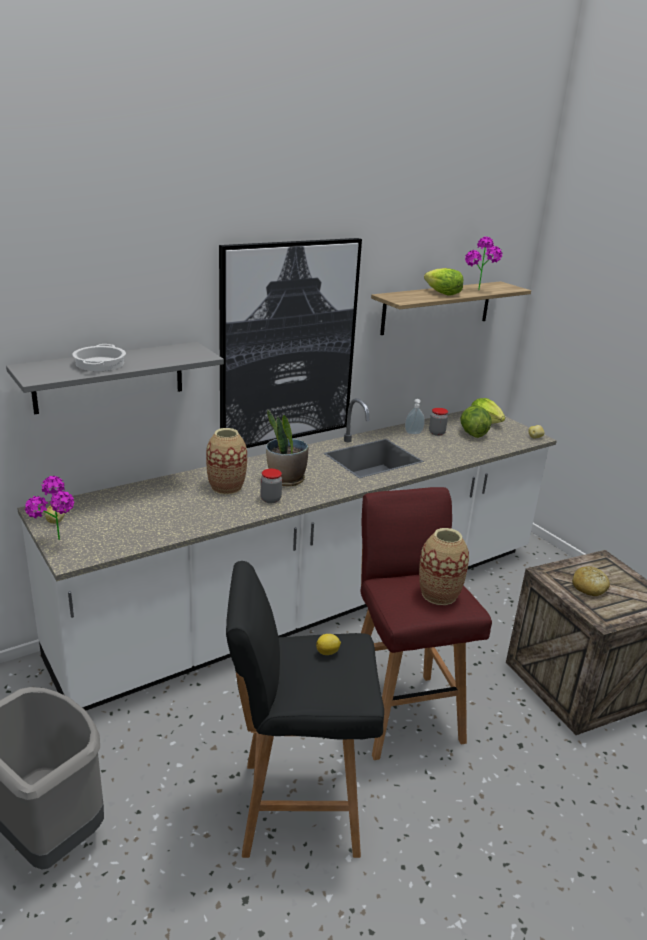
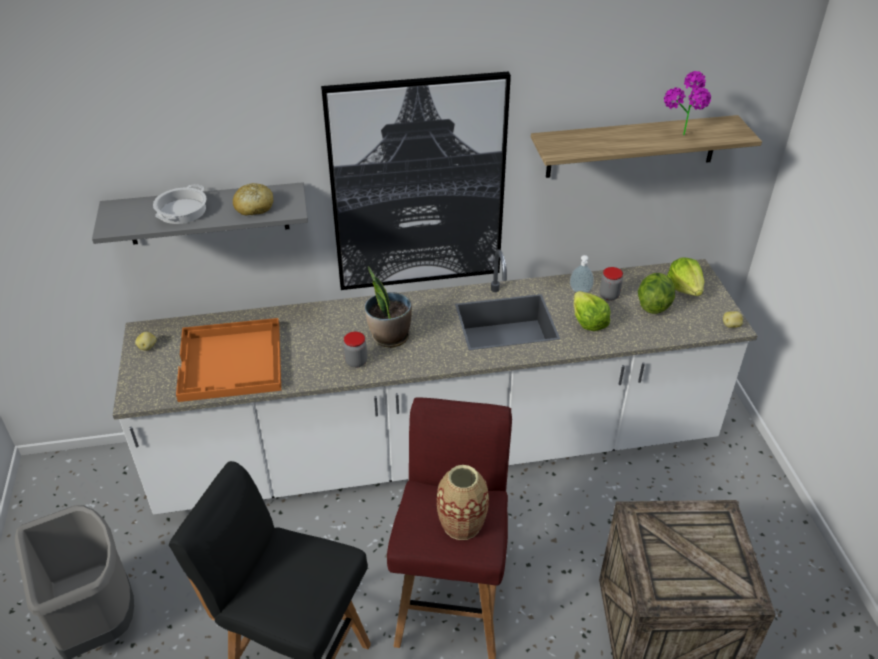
camera: 25 degrees right, 15 degrees up
potted plant [25,476,74,540] -> none
vase [206,428,247,495] -> none
lemon [316,634,341,655] -> none
lettuce [424,268,463,295] -> lettuce moved to [574,291,610,331]
bread [572,566,610,596] -> bread moved to [233,183,273,216]
none -> orange tray [176,318,281,402]

